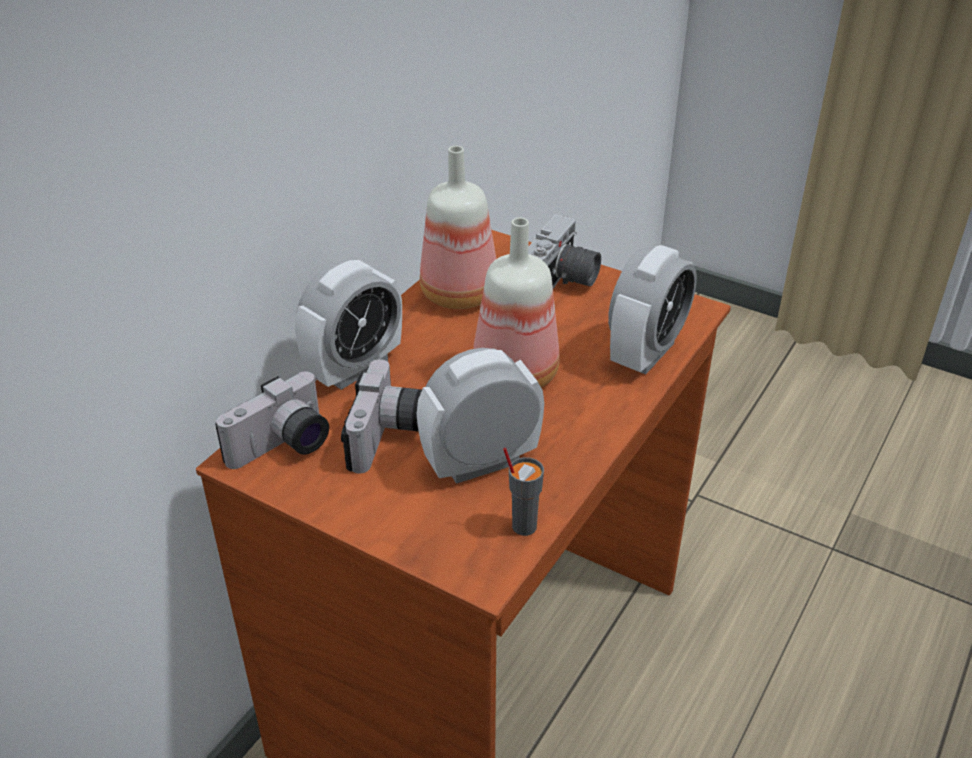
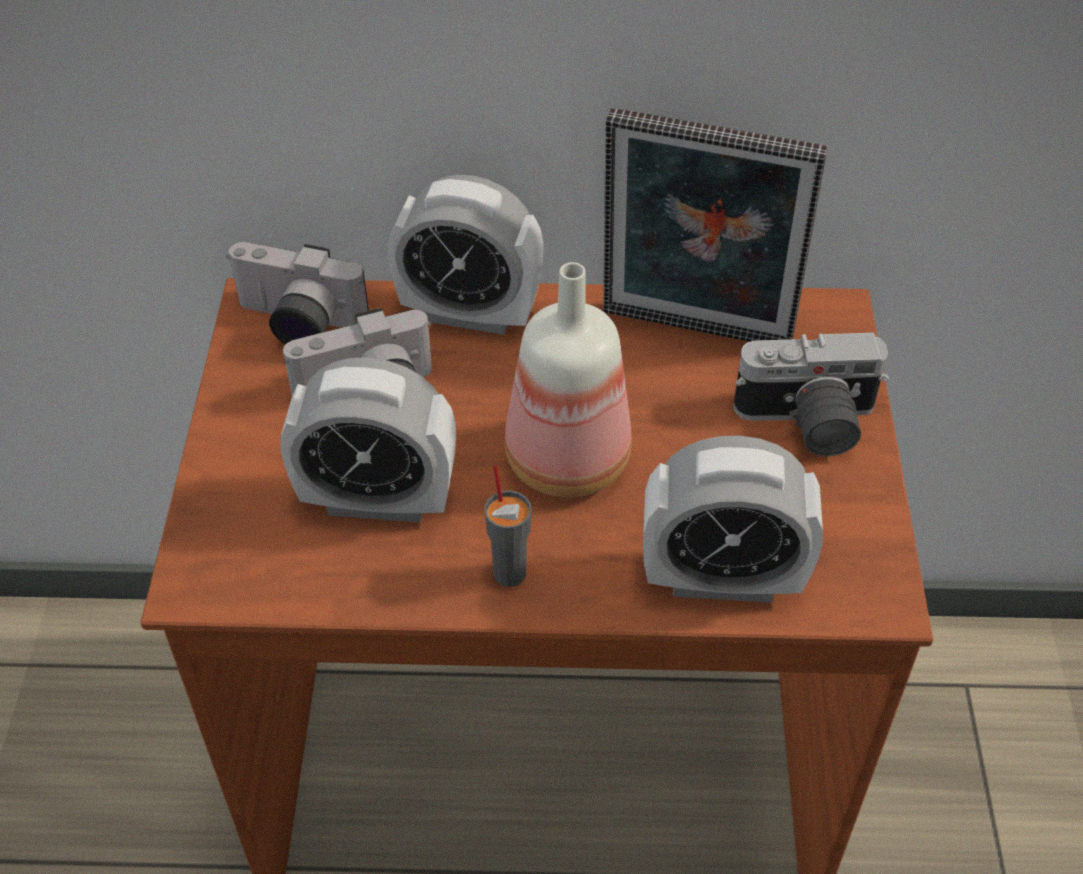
camera: 60 degrees right, 10 degrees up
alarm clock [417,348,544,484] -> alarm clock turned 150 degrees clockwise [281,358,456,522]
bottle [420,146,496,309] -> picture frame [603,108,828,342]
grey cup [503,447,544,536] -> grey cup moved to [484,464,532,587]

